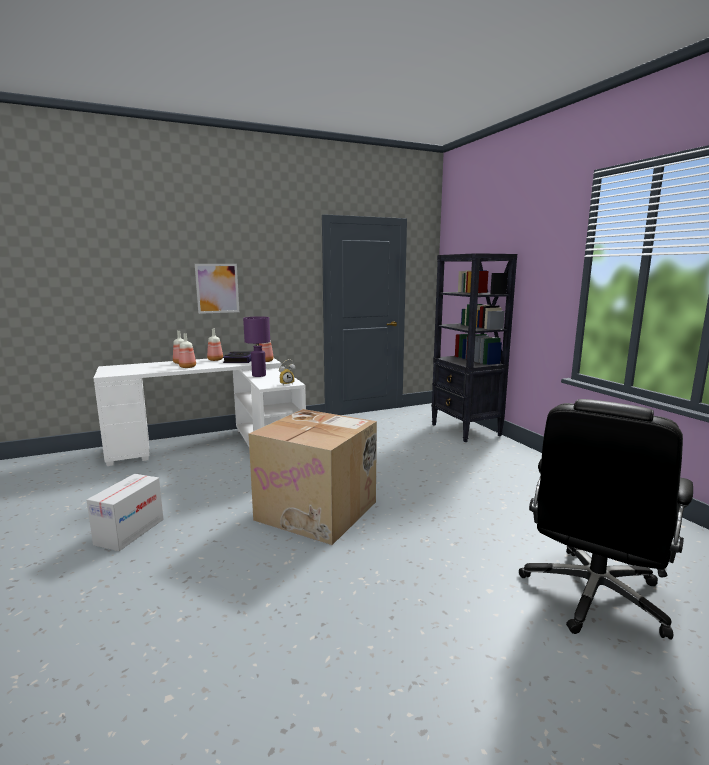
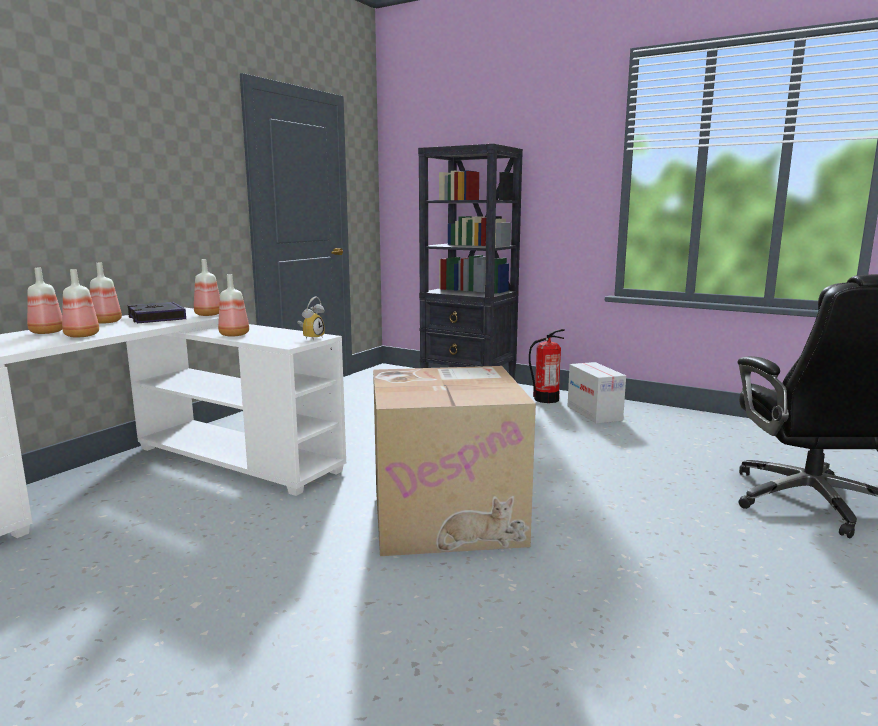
camera: 35 degrees left, 0 degrees up
cardboard box [87,474,164,551] -> cardboard box moved to [568,362,626,424]
picture [195,264,239,314] -> none
purple table lamp [243,316,270,377] -> bottle [218,274,249,336]
none -> fire extinguisher [529,329,565,403]

